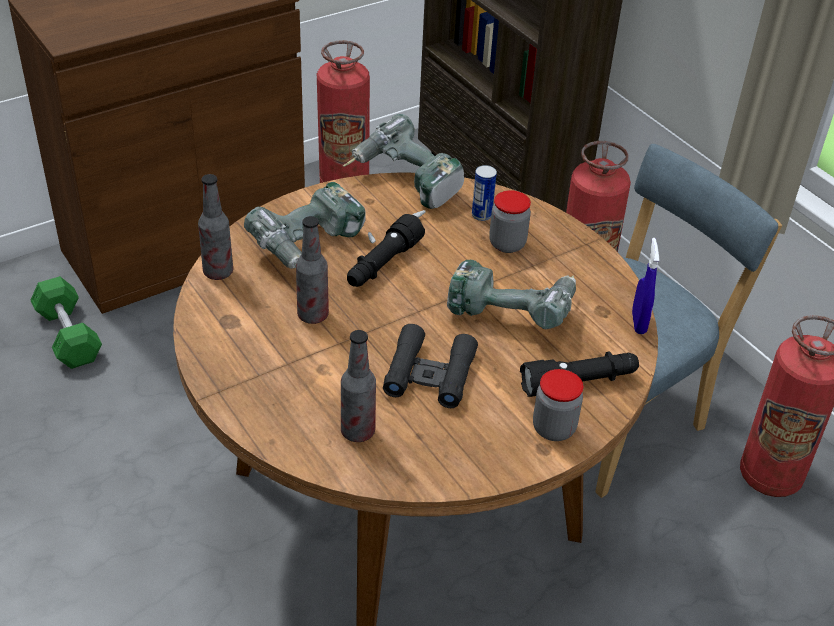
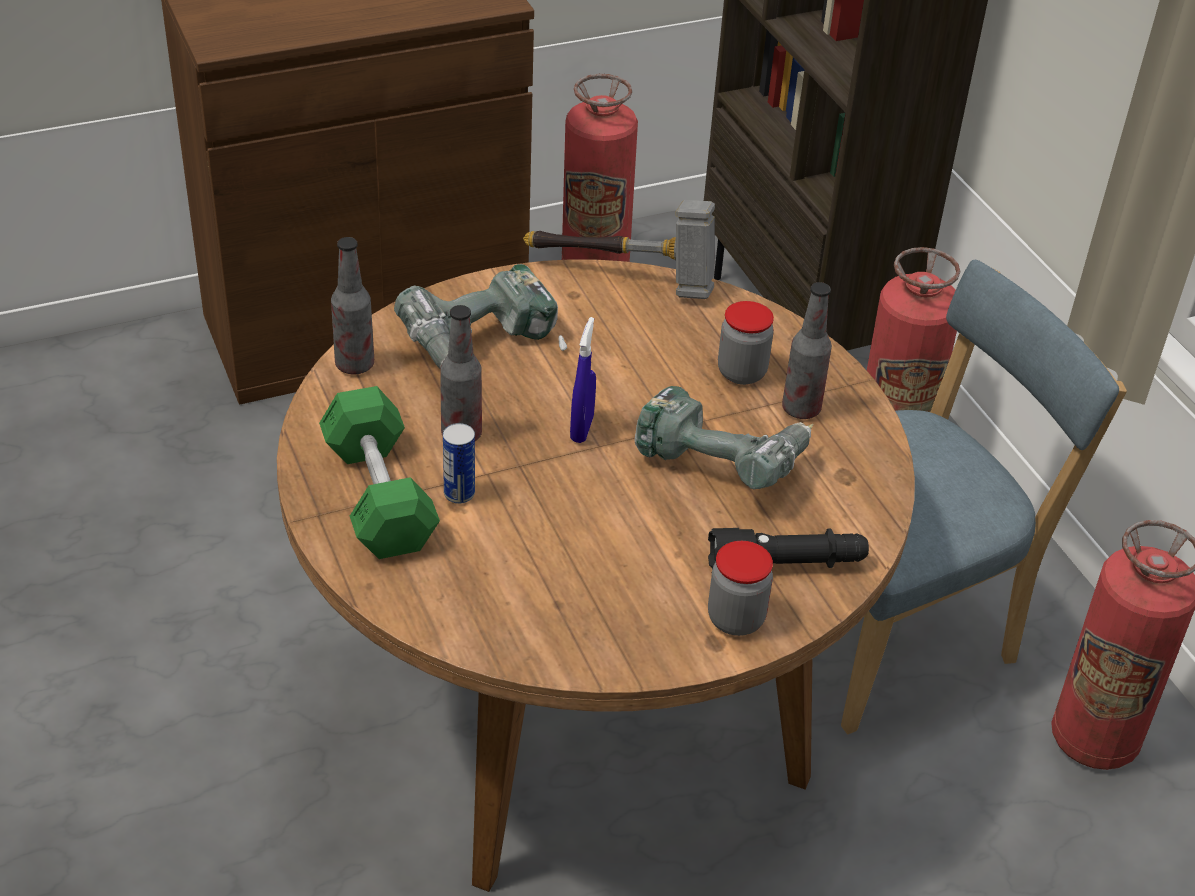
camera: 10 degrees right, 0 degrees up
green dumbbell [30,276,102,369] -> green dumbbell moved to [319,386,440,559]
bottle [341,330,376,442] -> bottle moved to [782,282,832,419]
power drill [343,114,464,218] -> hammer [523,200,715,299]
black flashlight [347,214,425,287] -> none
black binoculars [383,324,478,408] -> none
can [472,165,497,221] -> can moved to [443,423,475,504]
blue spray bottle [632,238,659,334] -> blue spray bottle moved to [570,317,596,443]

